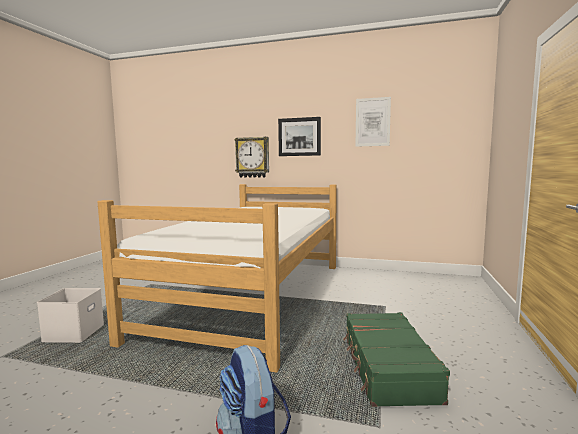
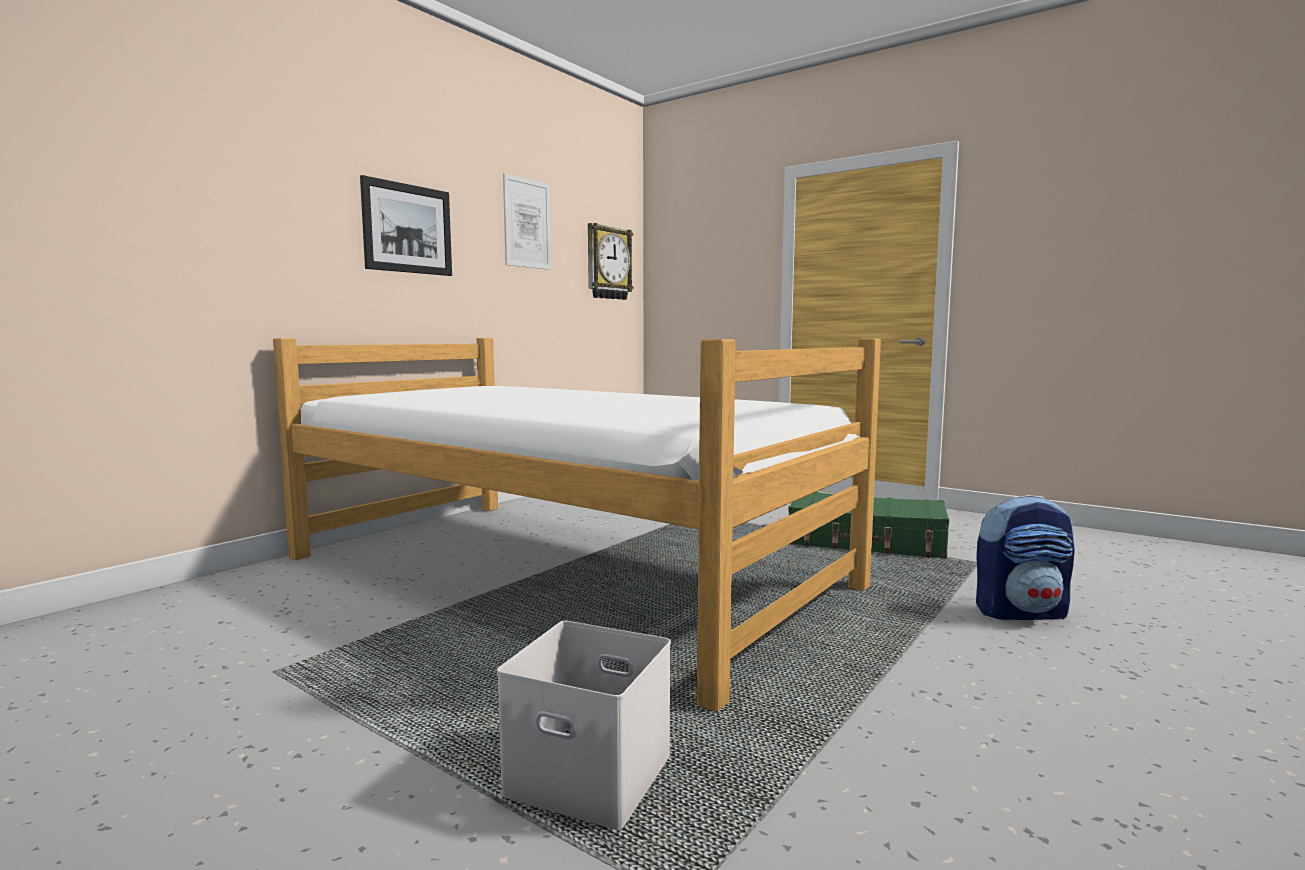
camera: 70 degrees left, 0 degrees up
wall clock [234,137,269,178] -> wall clock moved to [588,223,634,300]

